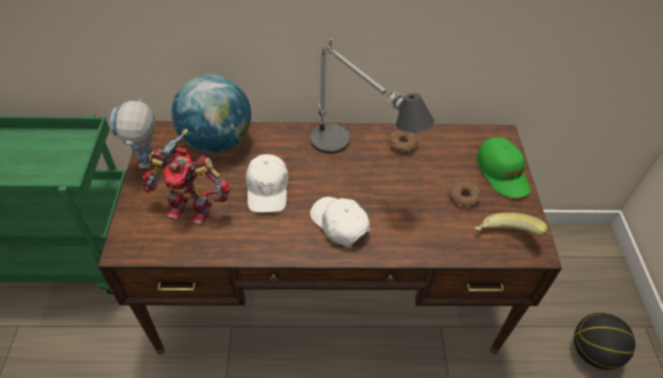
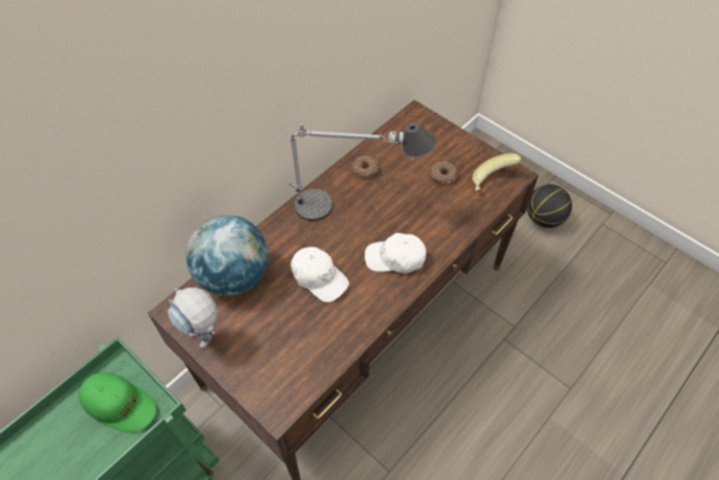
camera: 45 degrees left, 5 degrees up
toy robot [142,129,230,225] -> none
green cap [476,137,530,198] -> green cap moved to [79,372,157,433]

